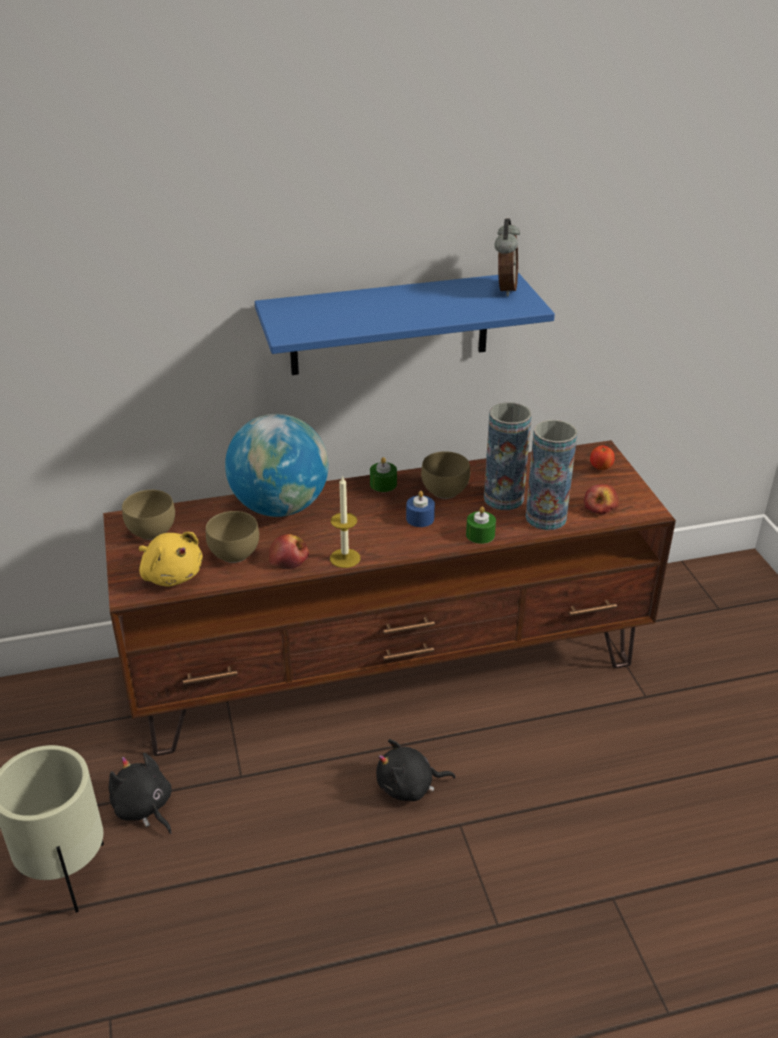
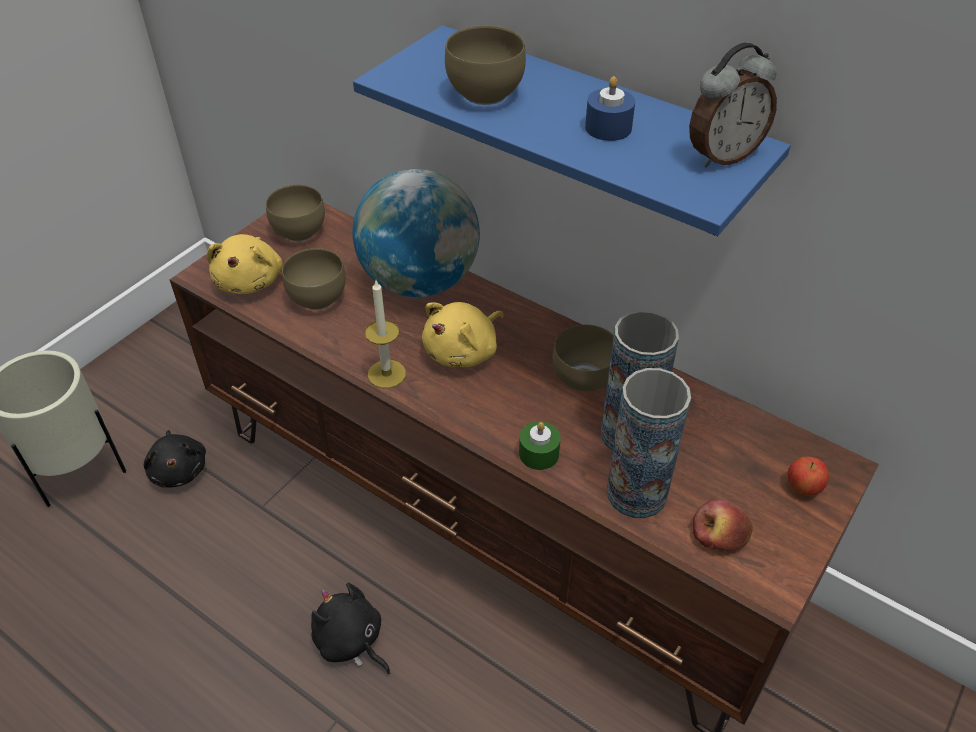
camera: 50 degrees right, 10 degrees up
black plush toy [109,753,172,834] -> black plush toy turned 150 degrees clockwise [144,430,206,487]
apple [269,534,309,569] -> none
green candle [370,457,397,492] -> none
blue candle [406,491,435,527] -> blue candle moved to [585,76,635,141]
none -> yellow plush toy [422,302,504,367]
none -> brown bowl [445,26,526,105]

